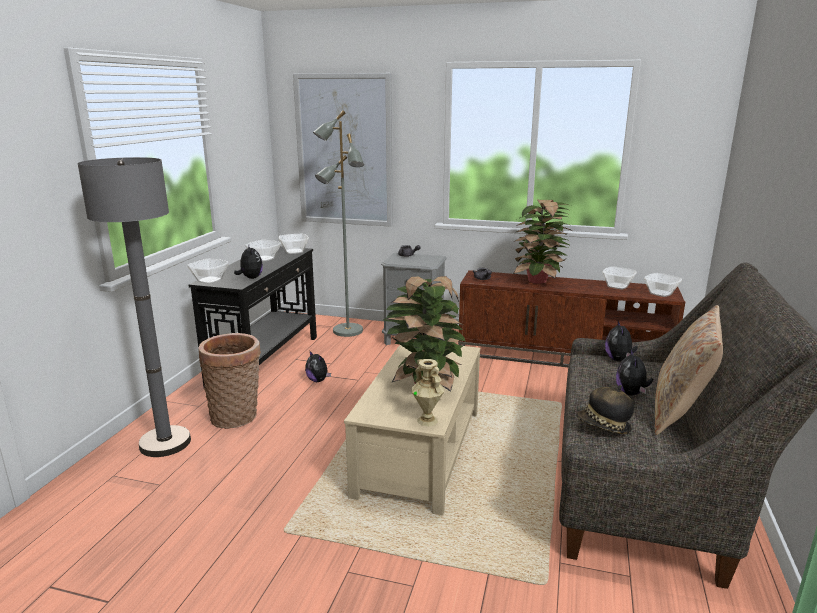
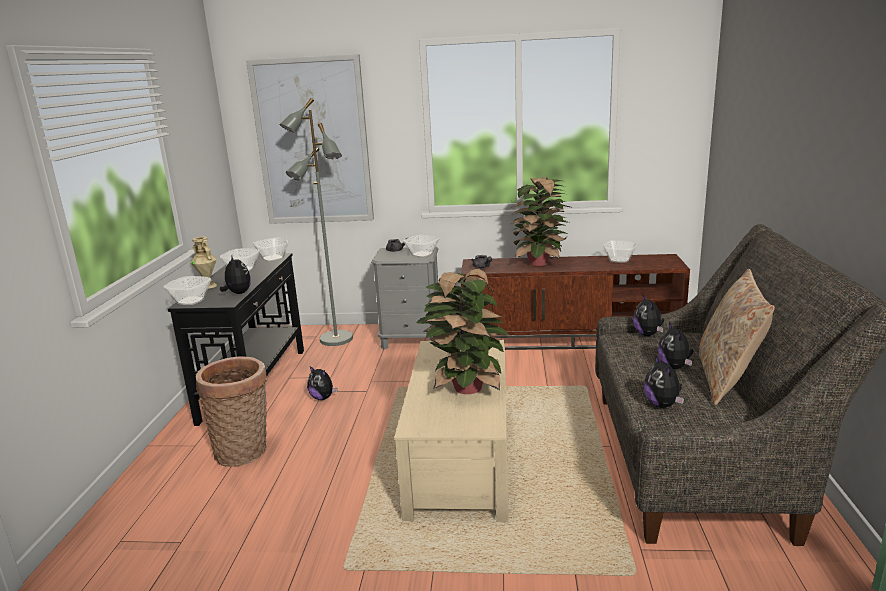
camera: 10 degrees left, 0 degrees up
grey floor lamp [77,157,191,457] -> none
beige vase [411,359,444,427] -> beige vase moved to [191,236,217,289]
hat [577,385,634,434] -> plush toy [644,354,684,408]
bowl [644,273,682,297] -> bowl moved to [404,235,440,257]

